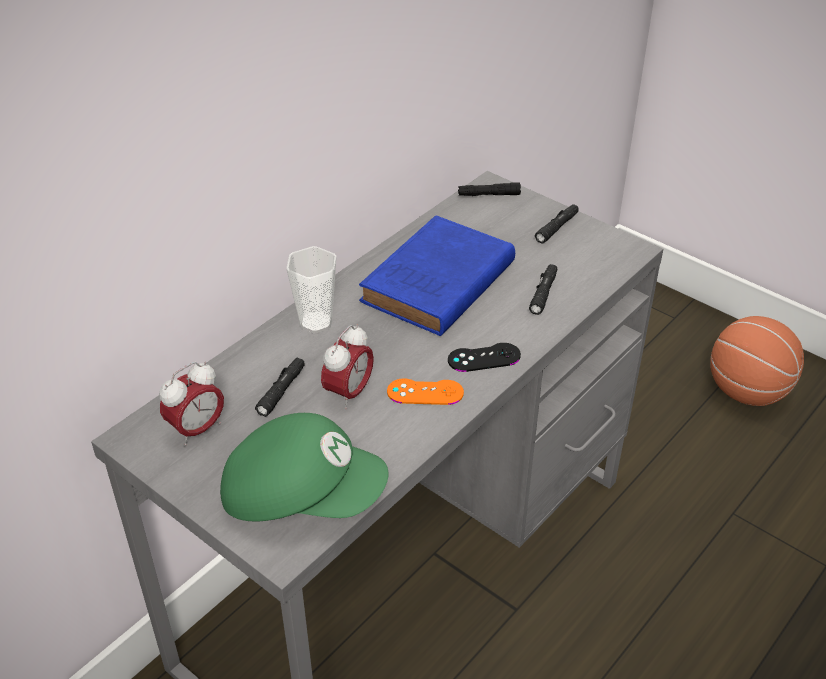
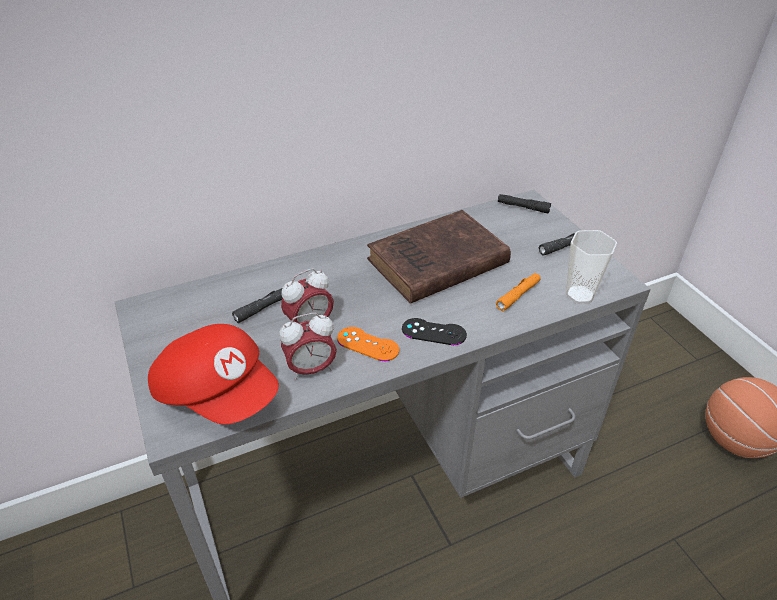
camera: 25 degrees right, 0 degrees up
alarm clock [159,362,224,446] -> alarm clock moved to [279,313,337,380]
green cap [220,413,388,521] -> red cap [148,324,279,424]
cup [286,246,336,333] -> cup moved to [566,230,617,304]
blue book [359,216,515,336] -> brown book [367,210,511,304]
black flashlight [529,264,557,315] -> orange flashlight [496,273,541,311]

